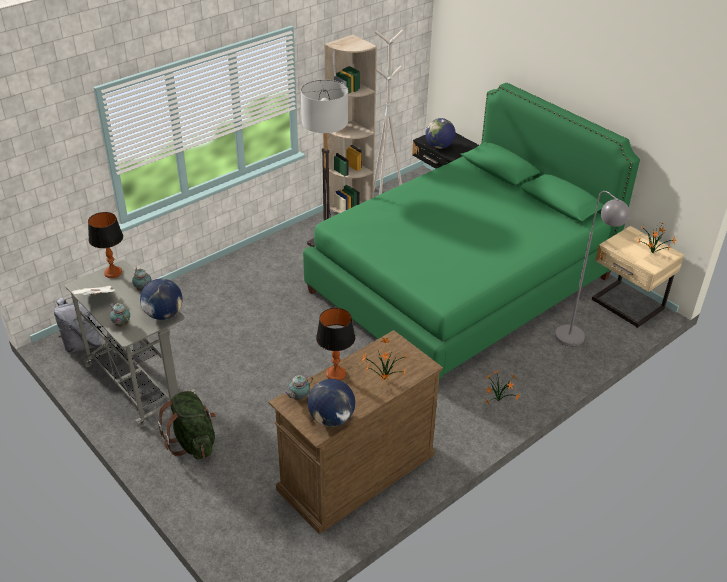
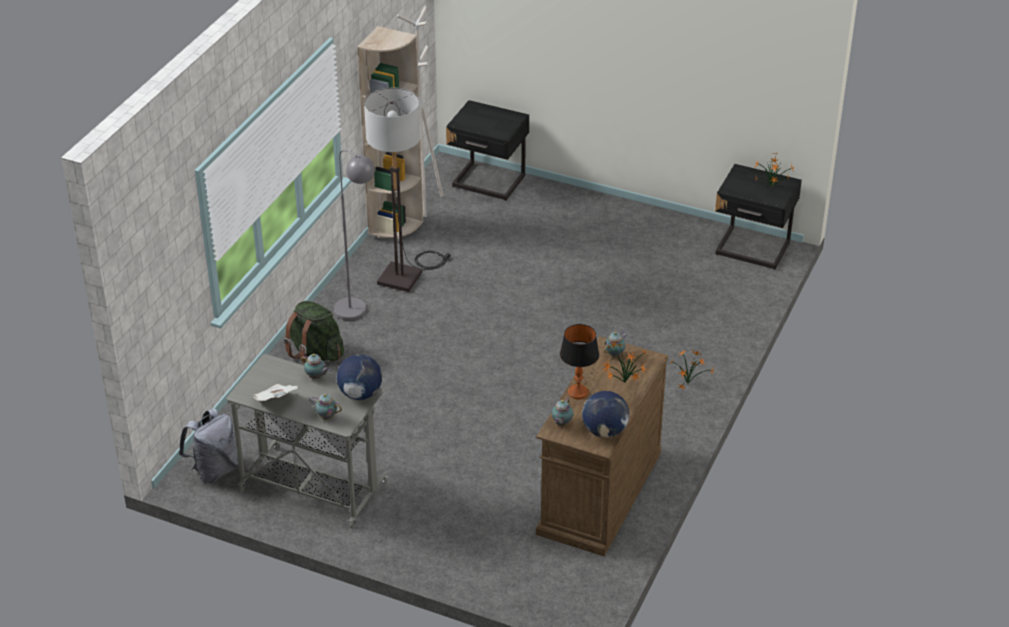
camera: 25 degrees left, 0 degrees up
table lamp [88,212,123,278] -> none
green backpack [158,391,216,460] -> green backpack moved to [284,301,344,363]
green bed [303,83,640,380] -> none
globe [425,118,456,149] -> none
grey floor lamp [555,191,630,346] -> grey floor lamp moved to [334,150,375,321]
beige nightstand [592,226,684,328] -> black nightstand [715,164,802,270]
none -> teapot [604,332,628,357]

